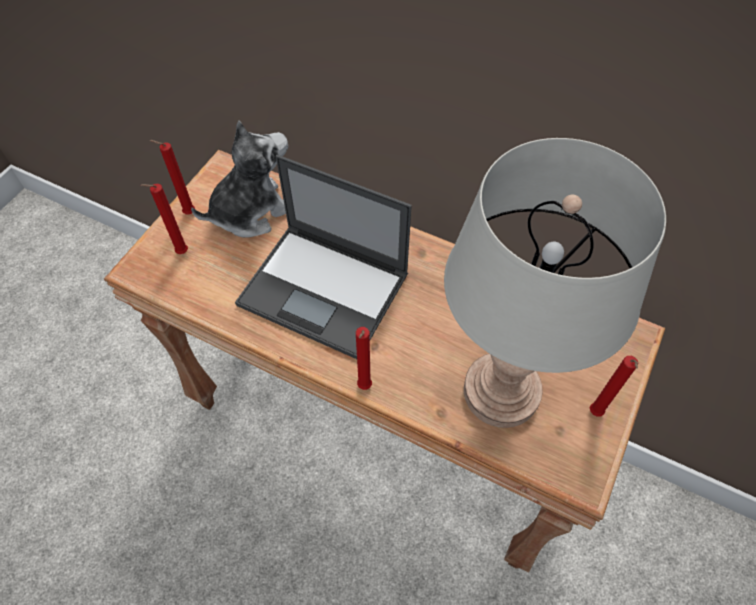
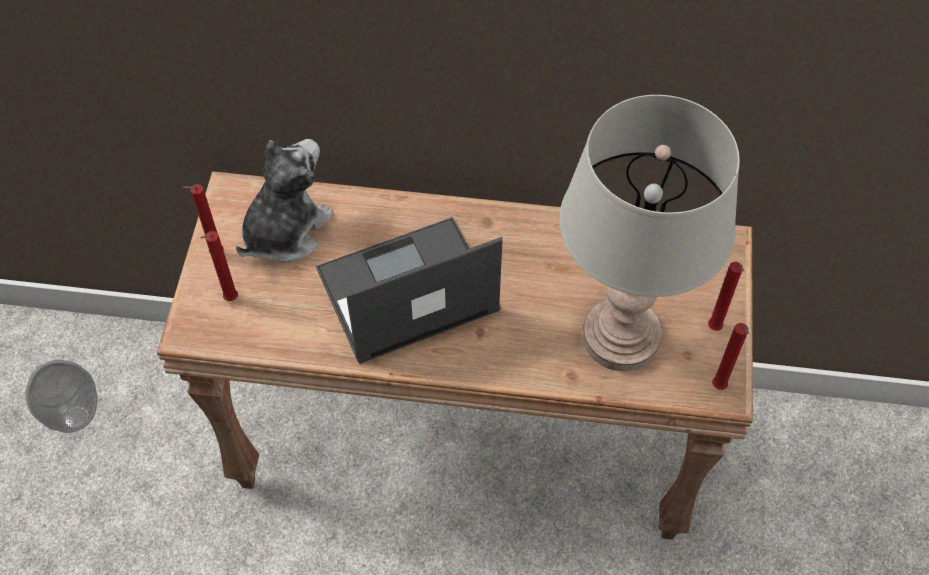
camera: 20 degrees left, 0 degrees up
laptop [235,155,412,359] -> laptop turned 150 degrees clockwise [316,217,503,364]
red candle [356,327,372,390] -> red candle moved to [712,323,749,390]
none -> vase [25,360,98,433]

